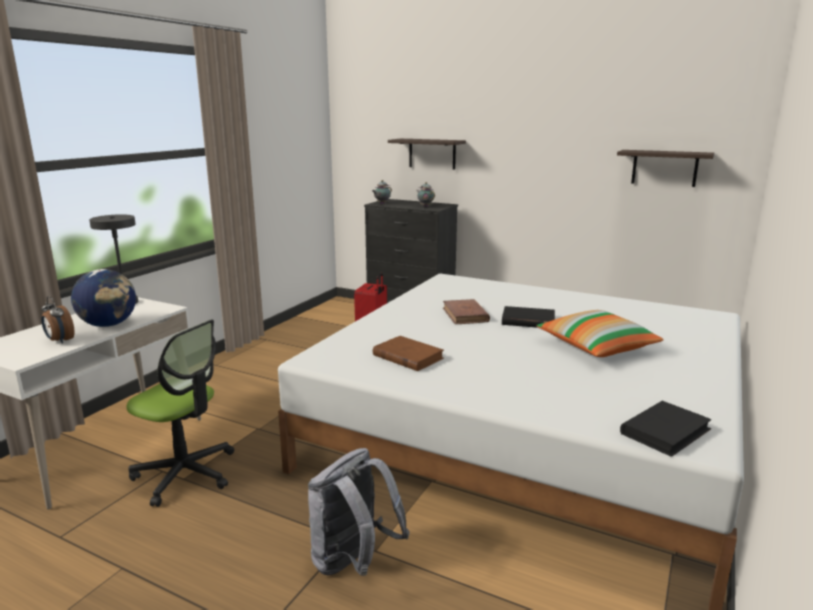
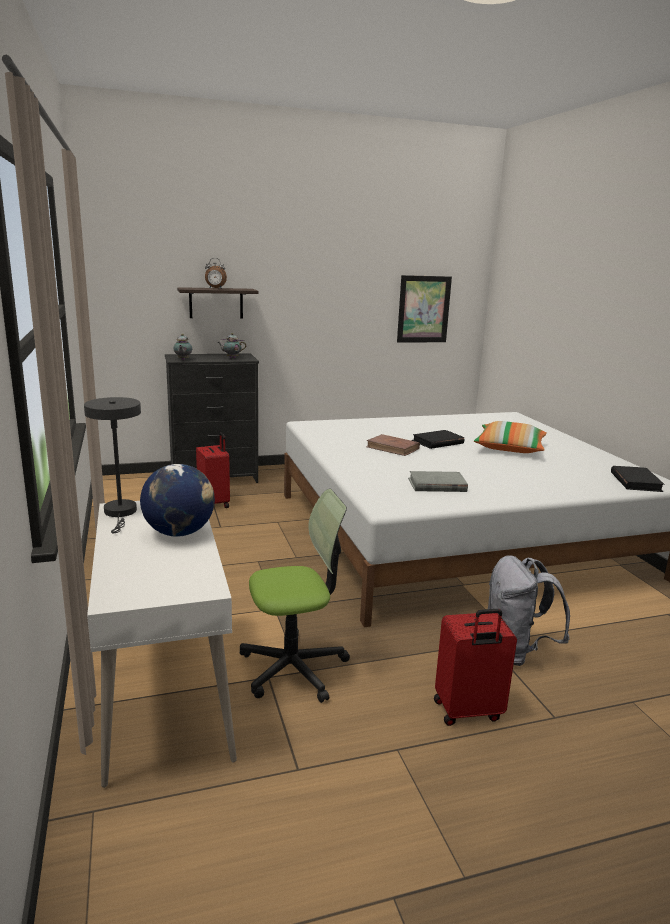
camera: 45 degrees left, 0 degrees up
alarm clock [41,296,74,344] -> alarm clock moved to [205,258,227,288]
brown book [373,336,444,371] -> grey book [408,471,468,492]
shelf [617,150,714,187] -> picture [397,275,452,343]
none -> red suitcase [434,609,517,726]

